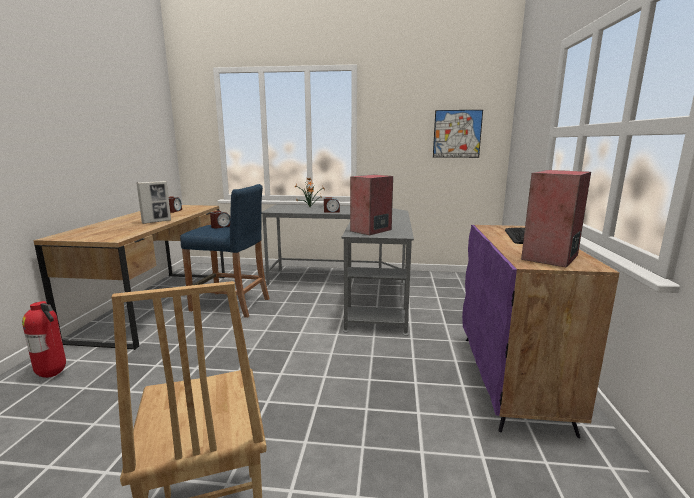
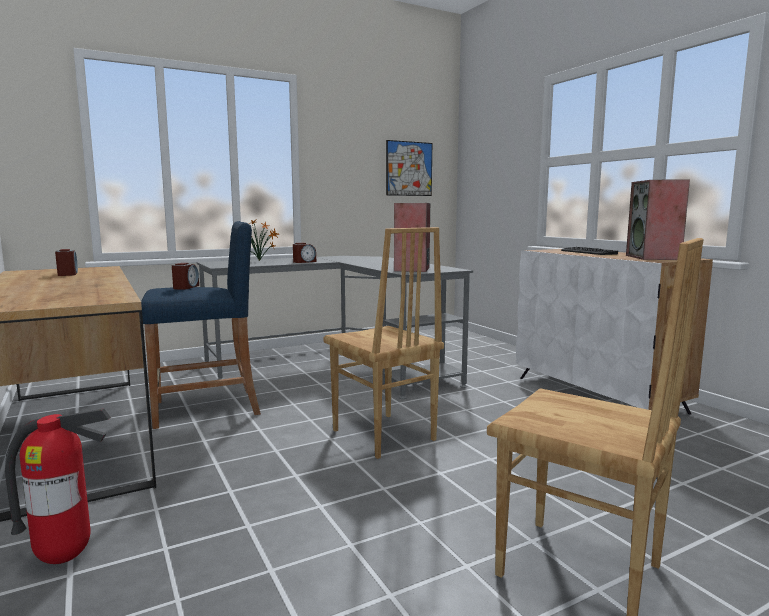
camera: 35 degrees left, 5 degrees down
picture frame [137,181,171,224] -> none
purple cabinet [462,225,619,438] -> white cabinet [516,249,713,415]
none -> brown chair [324,227,444,459]

